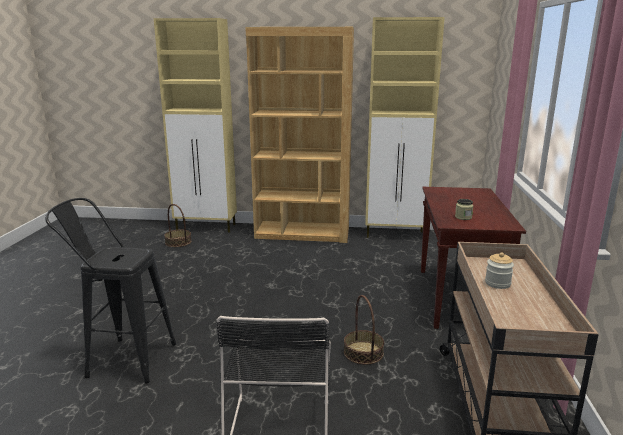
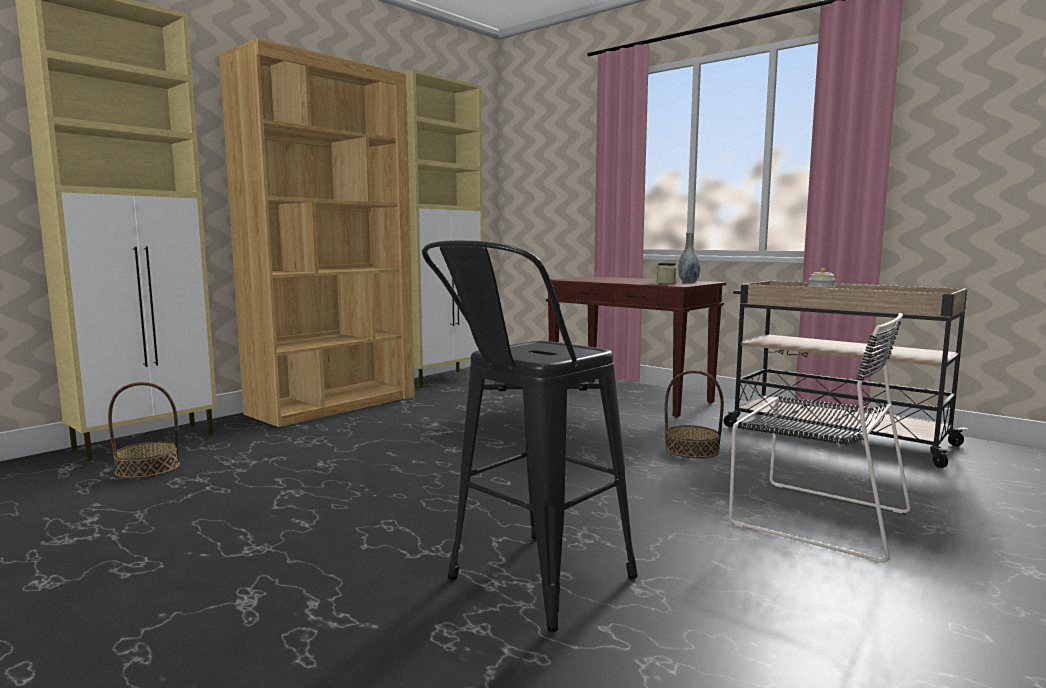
camera: 55 degrees left, 10 degrees down
none -> grey vase [678,232,700,282]

